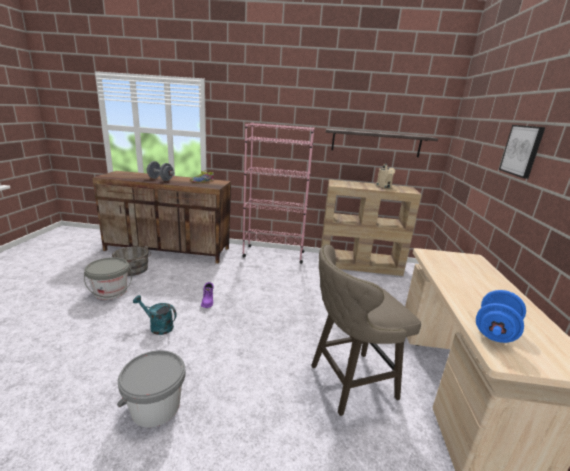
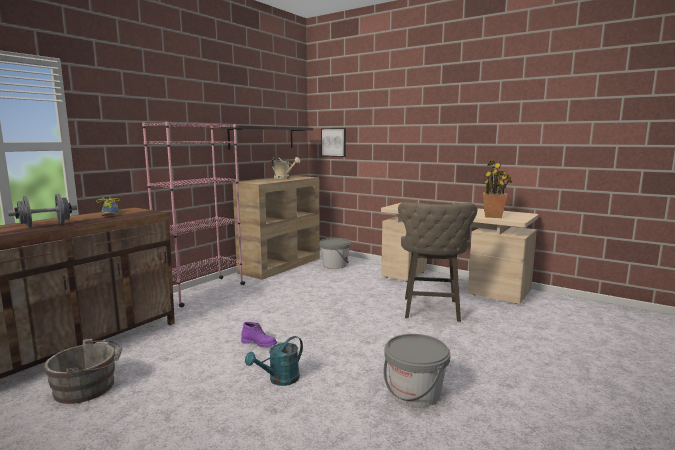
camera: 60 degrees left, 10 degrees down
grey bucket [84,257,132,300] -> grey bucket moved to [319,238,351,269]
blue dumbbell [476,290,526,343] -> potted plant [483,161,512,218]
picture [499,125,545,179] -> picture moved to [321,128,346,157]

